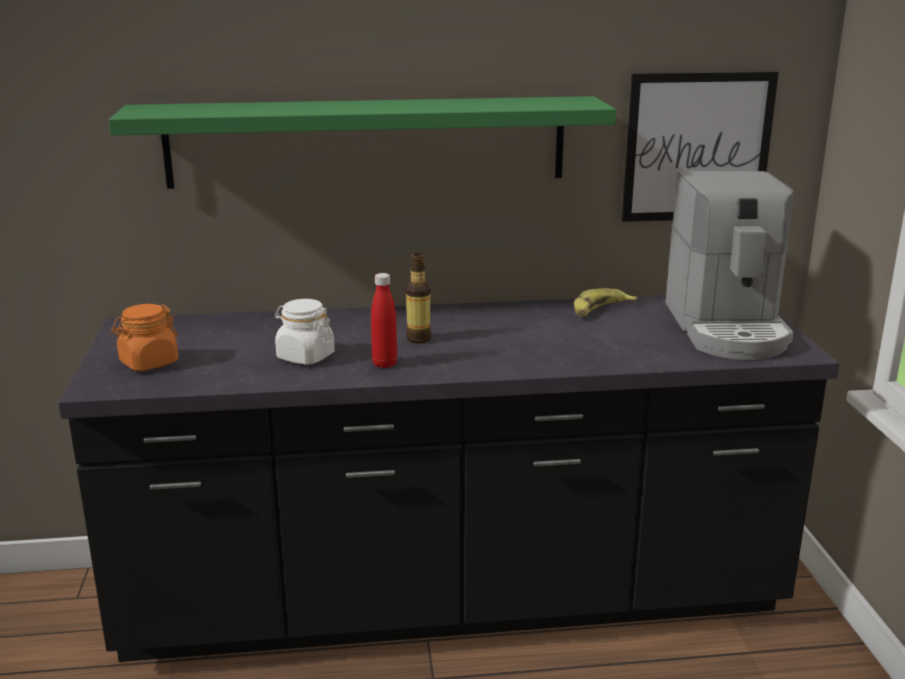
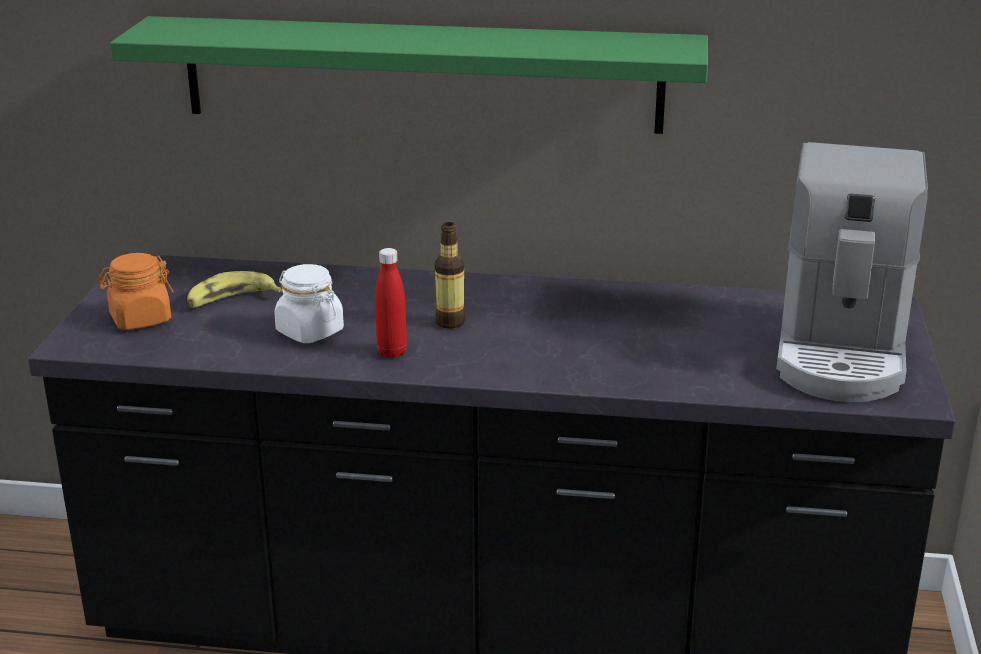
camera: 15 degrees right, 5 degrees up
banana [574,288,637,317] -> banana moved to [187,271,282,308]
picture [622,71,779,222] -> none

